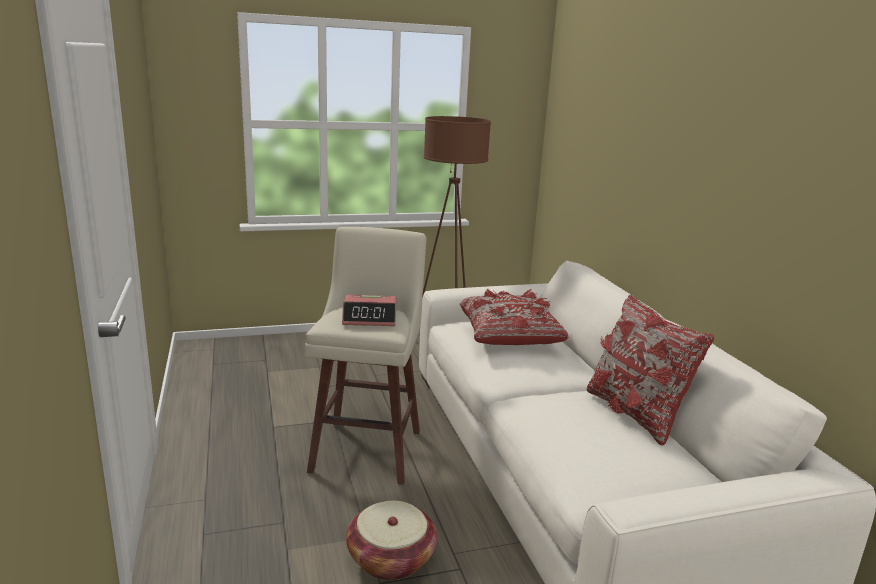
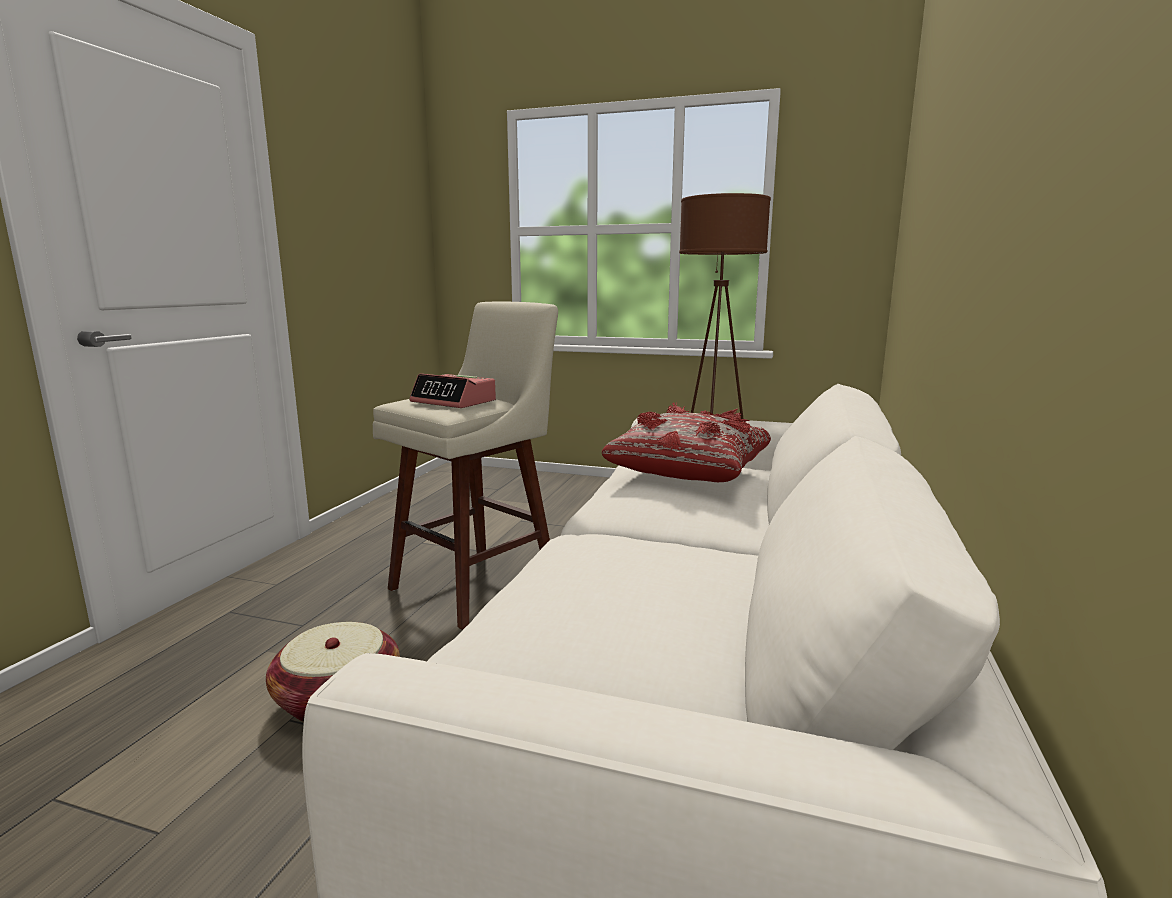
camera: 35 degrees right, 5 degrees down
red pillow [587,295,714,445] -> none

